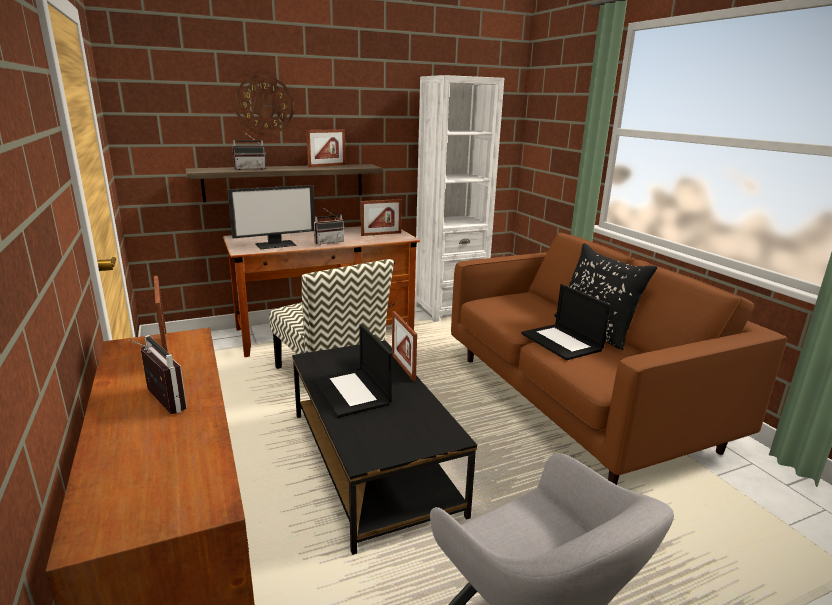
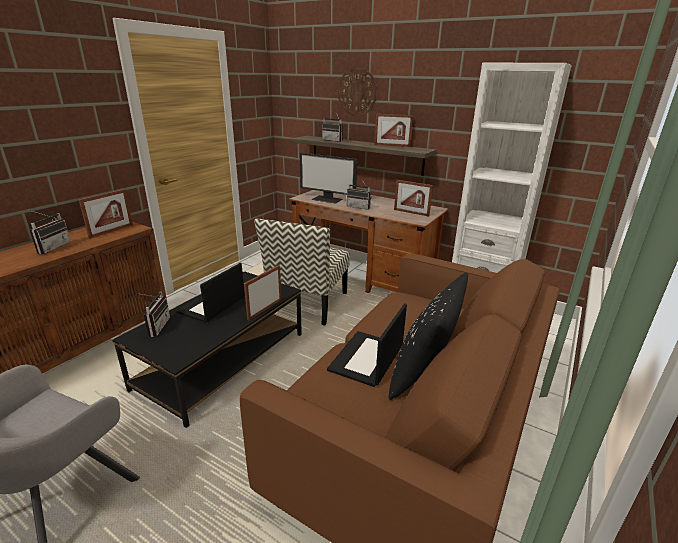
camera: 55 degrees right, 5 degrees up
none -> radio [136,292,170,337]

